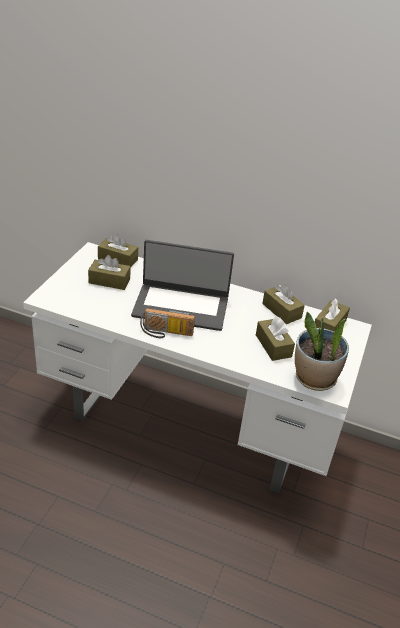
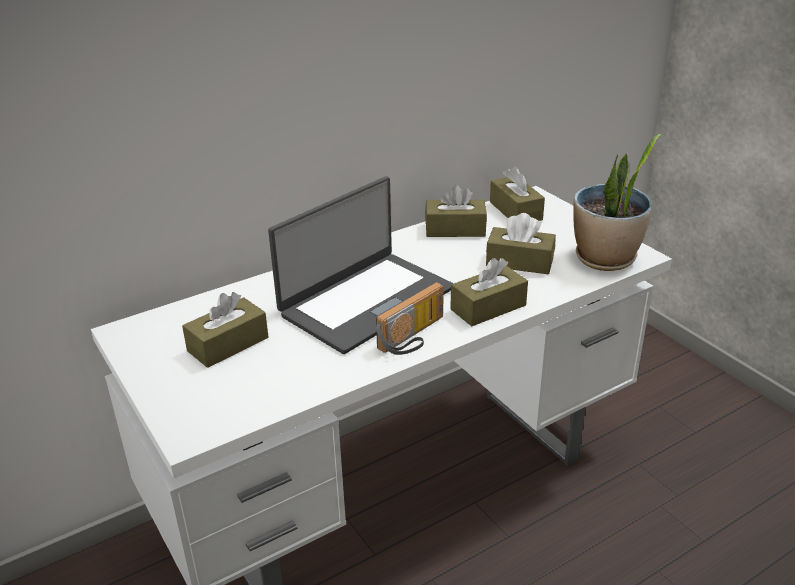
camera: 50 degrees left, 5 degrees down
brown tissue box [98,234,138,267] -> brown tissue box moved to [450,258,528,326]

